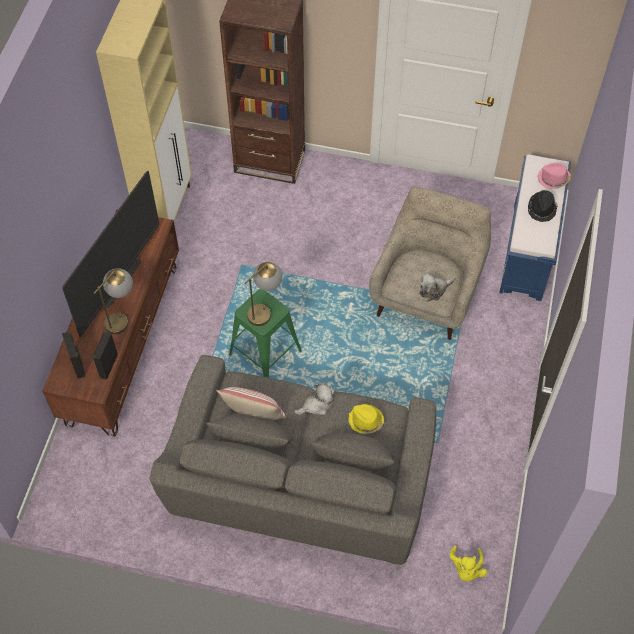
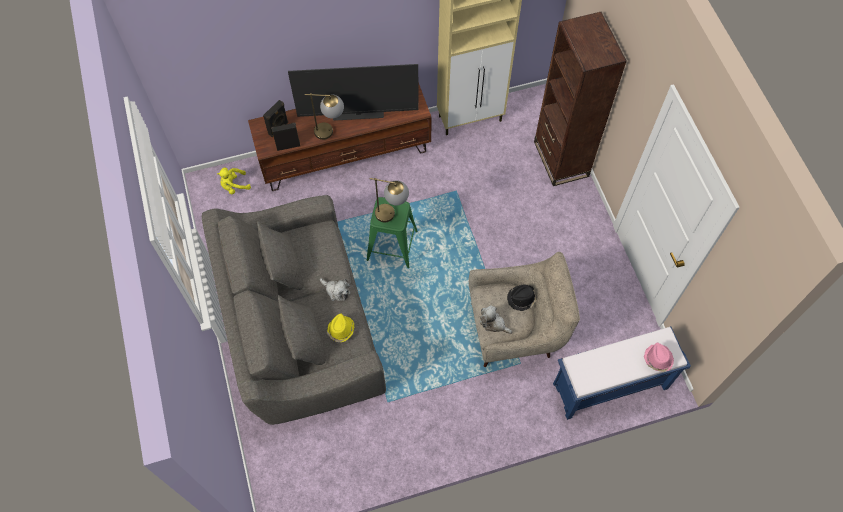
camera: 60 degrees right, 5 degrees up
pillow [216,387,287,420] -> none
yellow plush toy [450,545,487,581] -> yellow plush toy moved to [217,168,251,194]
black hat [528,190,558,222] -> black hat moved to [507,284,536,311]

